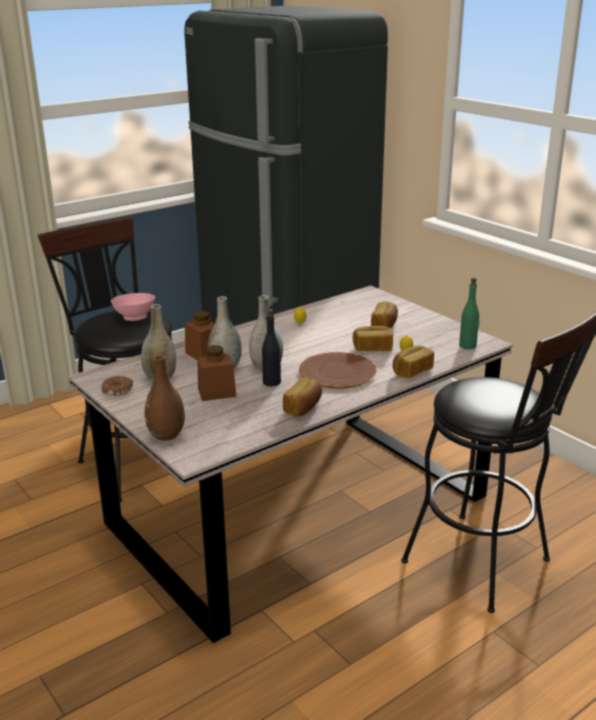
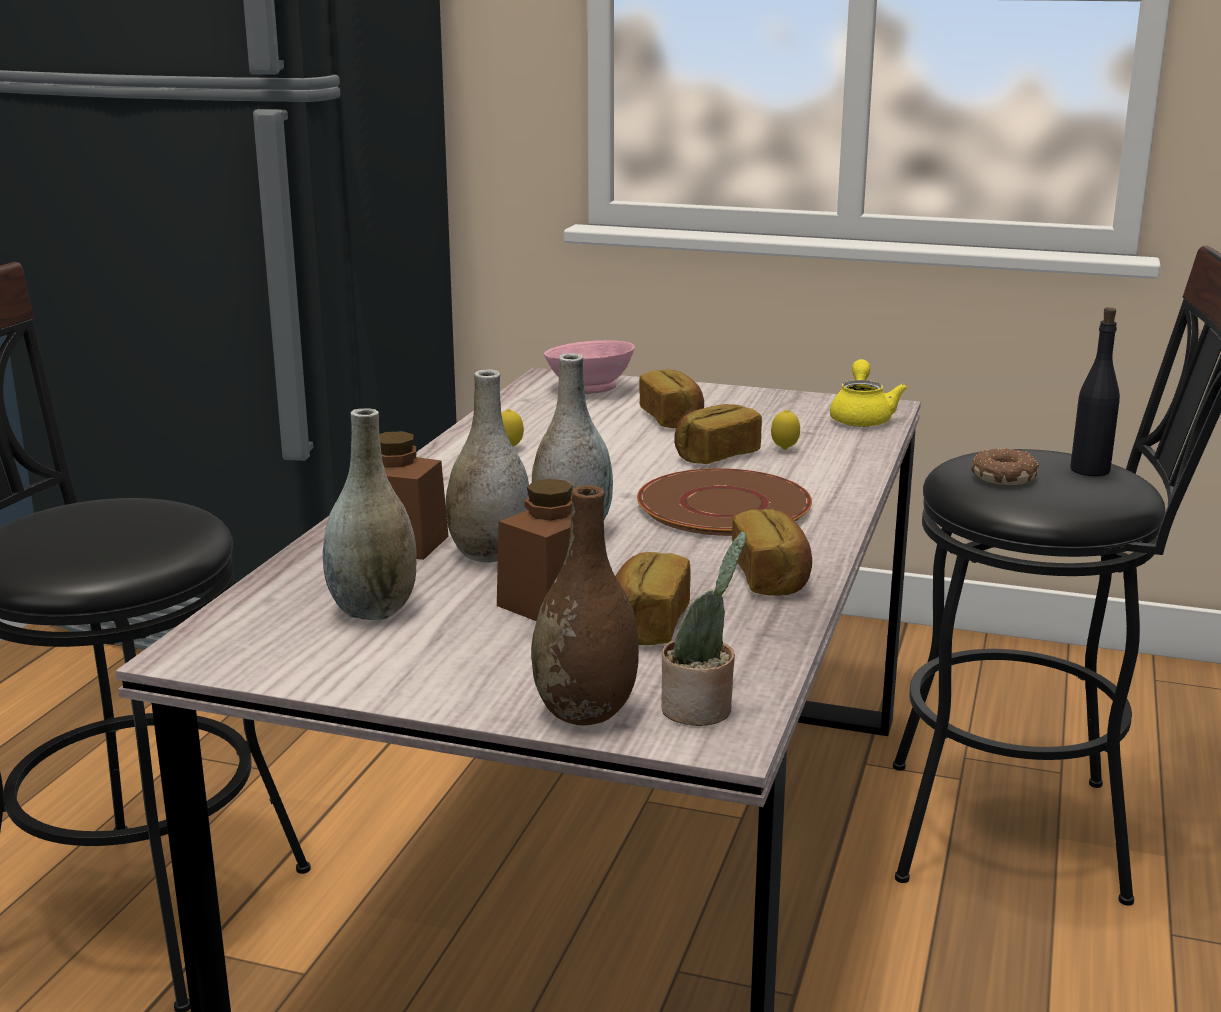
camera: 35 degrees left, 5 degrees down
donut [101,376,133,396] -> donut moved to [971,448,1039,485]
pink bowl [111,293,155,321] -> pink bowl moved to [544,340,635,394]
black bottle [262,309,281,386] -> black bottle moved to [1070,307,1120,476]
bread [393,346,434,378] -> bread moved to [615,552,691,645]
green bottle [459,277,479,349] -> yellow teapot [830,359,907,427]
none -> potted plant [661,531,747,726]

